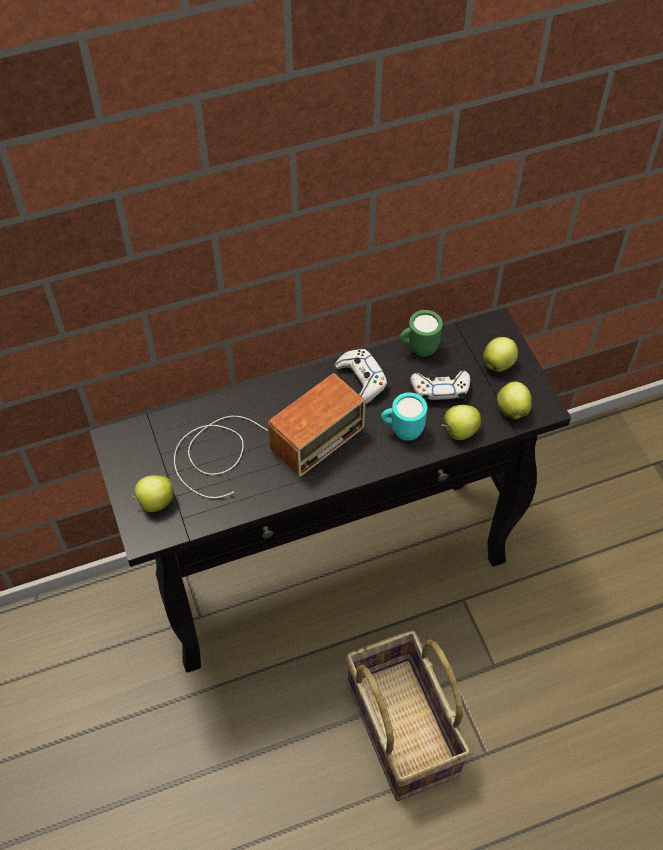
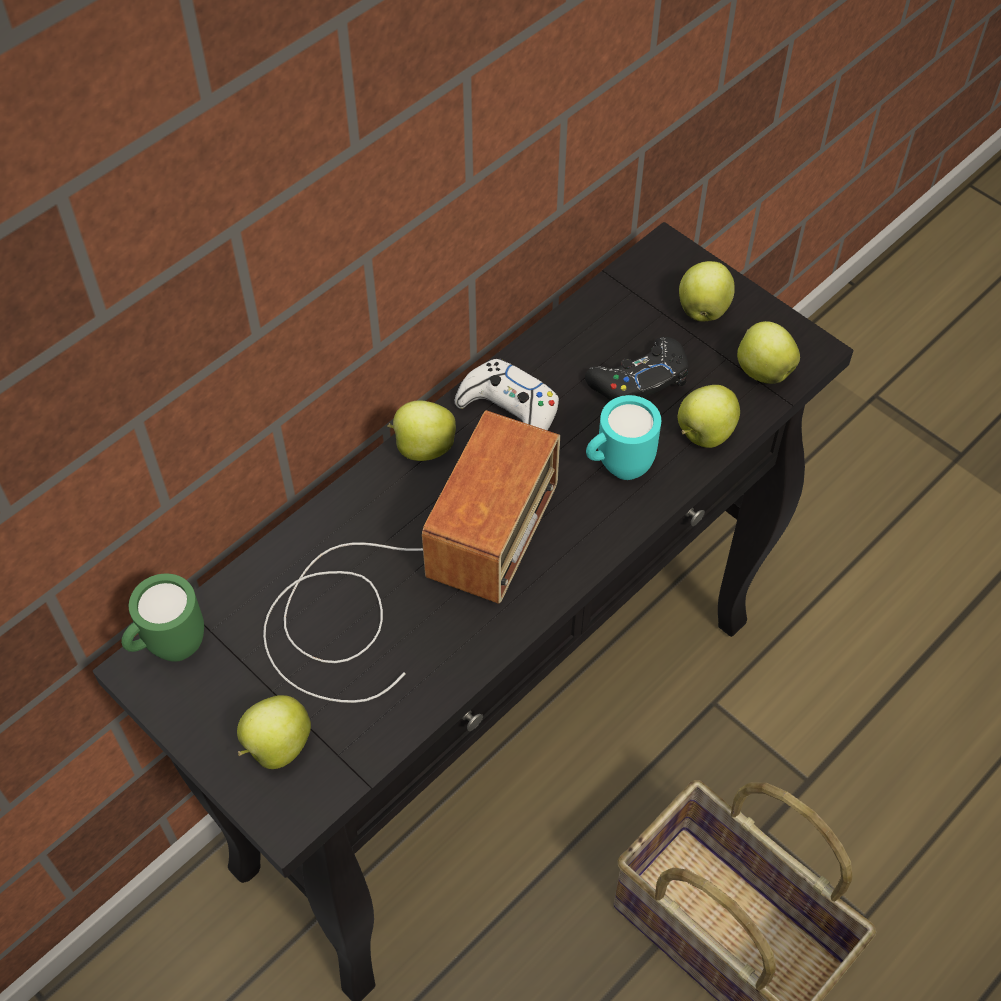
camera: 25 degrees left, 0 degrees up
green mug [400,310,443,357] -> green mug moved to [121,574,204,662]
white game controller [411,370,470,402] -> black game controller [585,337,689,401]
none -> apple [387,400,456,461]

